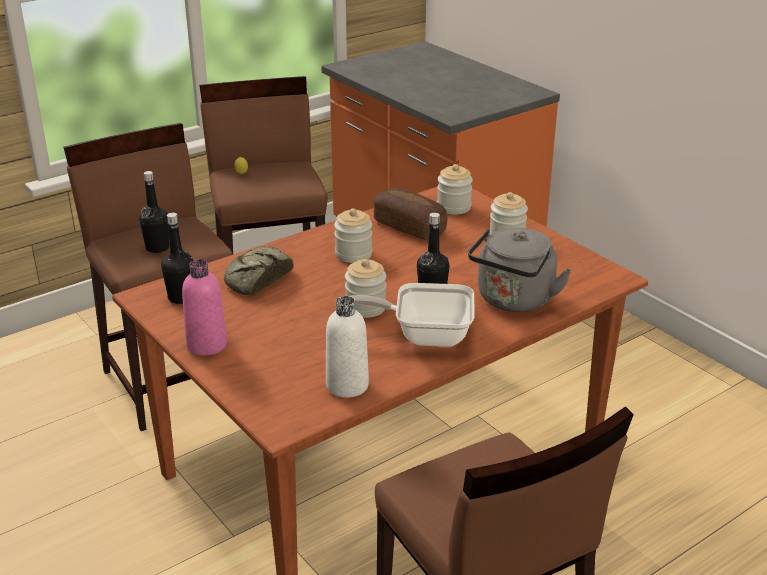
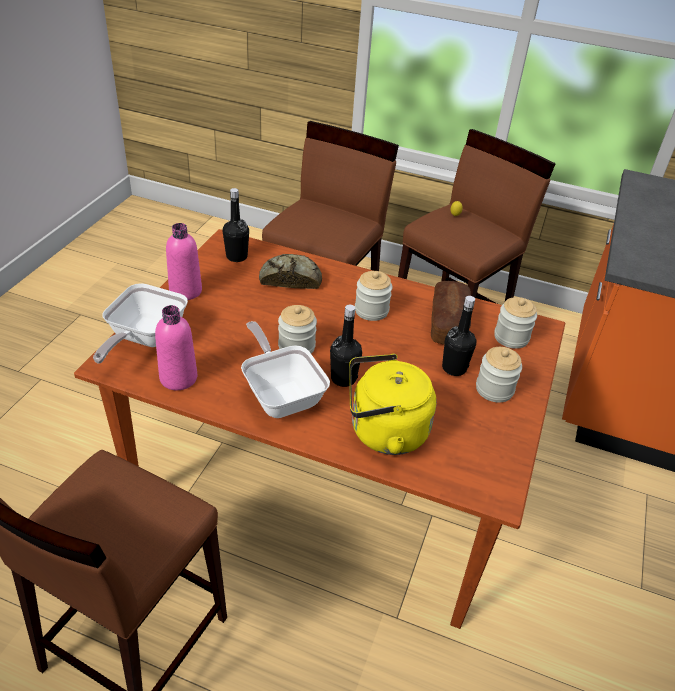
camera: 55 degrees right, 10 degrees up
black bottle [139,171,169,253] -> black bottle moved to [442,296,477,376]
white bottle [326,296,369,398] -> pink bottle [155,305,197,390]
grey kettle [468,228,572,312] -> yellow kettle [349,354,437,455]
none -> frying pan [93,283,188,364]

